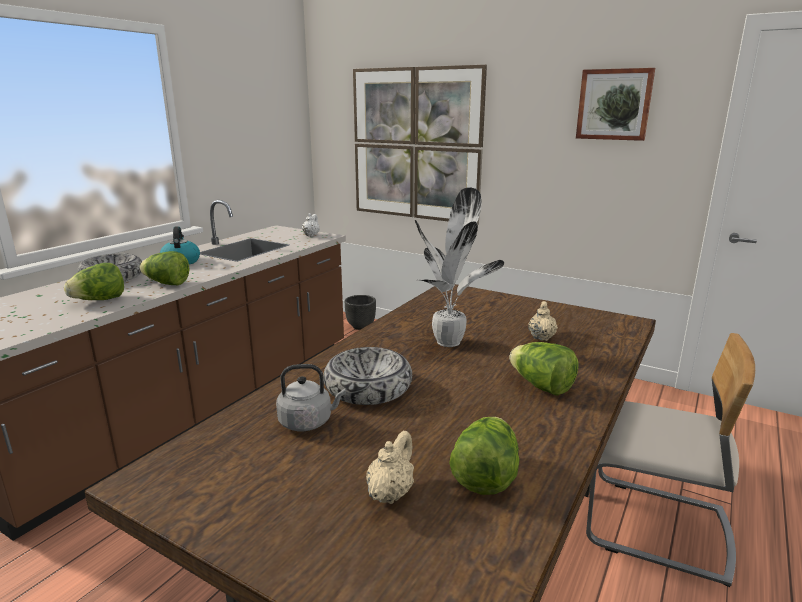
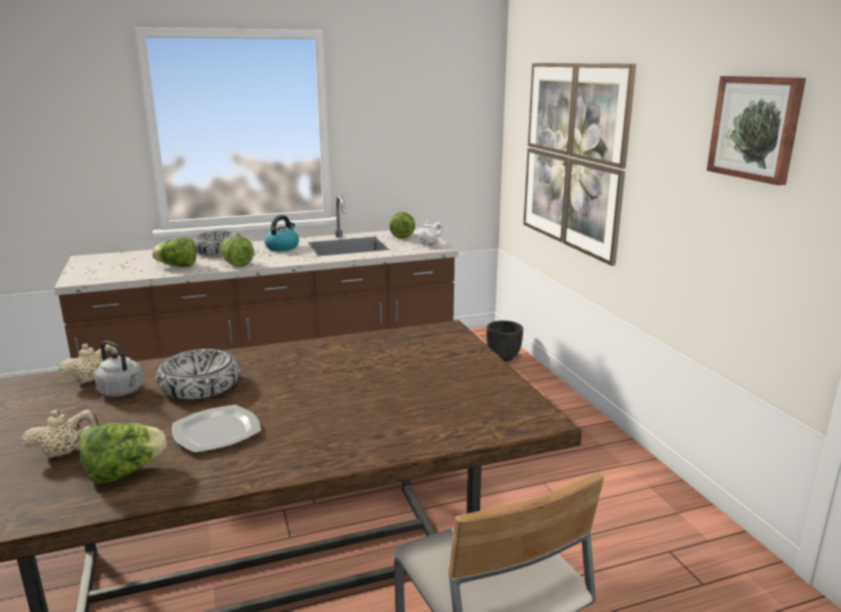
camera: 40 degrees right, 0 degrees up
potted plant [415,187,504,347] -> none
lettuce [509,342,579,396] -> lettuce moved to [390,212,415,238]
beige teapot [528,301,558,341] -> beige teapot moved to [59,343,119,383]
none -> plate [172,405,261,453]

